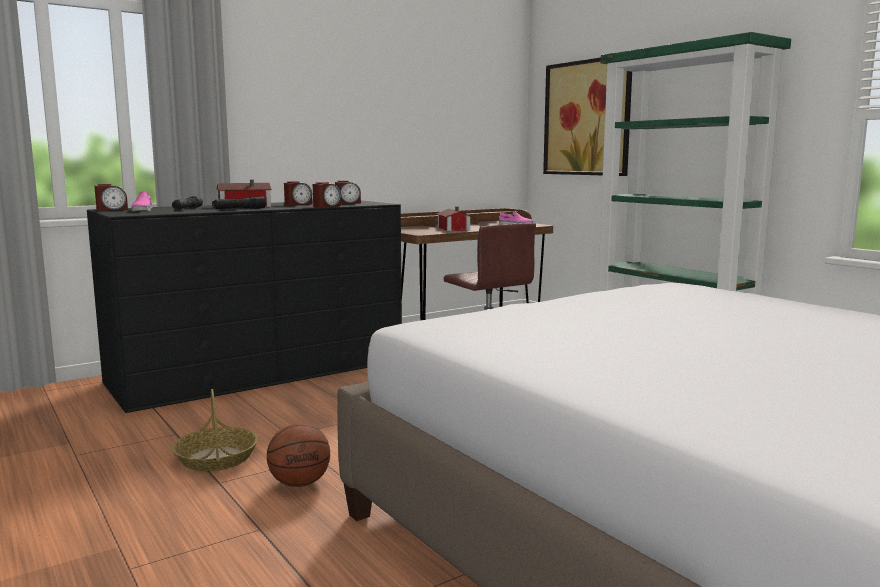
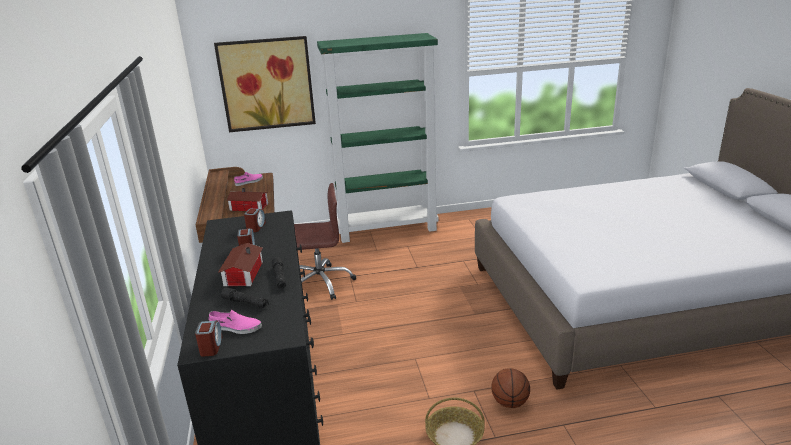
camera: 65 degrees left, 15 degrees up
alarm clock [313,182,341,207] -> none

